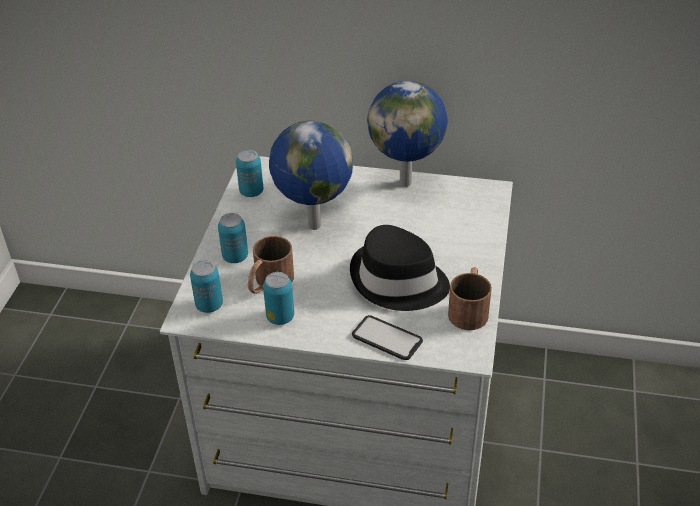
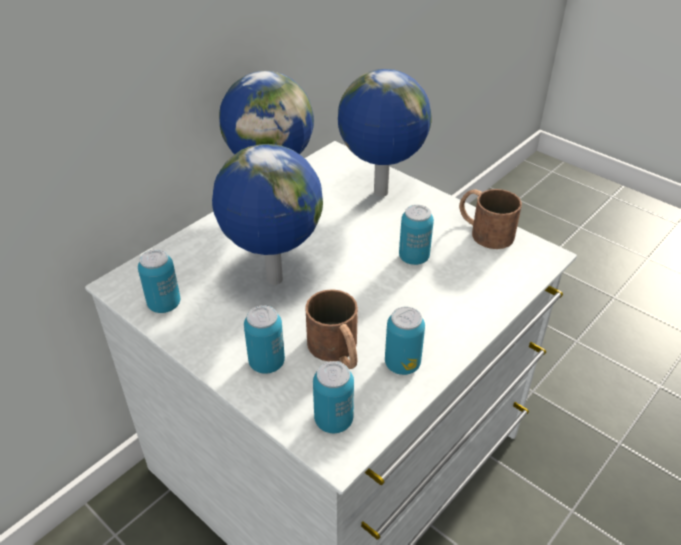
camera: 60 degrees left, 0 degrees up
black hat [350,225,450,311] -> can [399,205,434,265]
phone [352,315,423,360] -> none
none -> globe [338,69,432,197]

